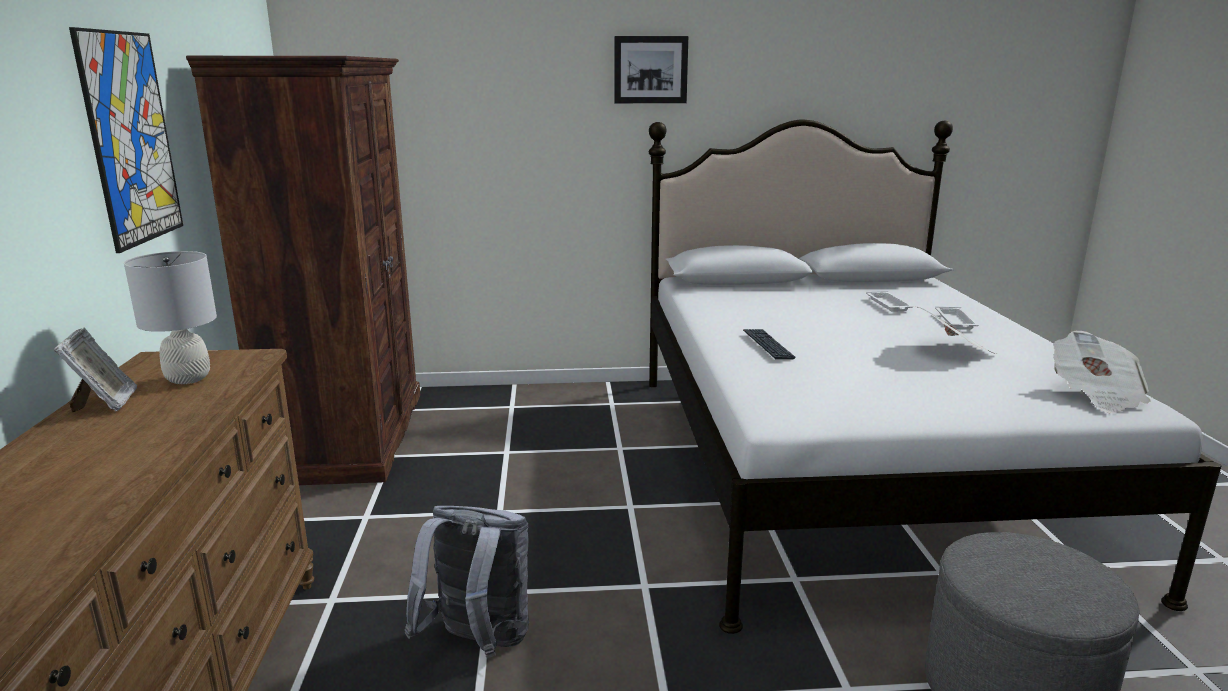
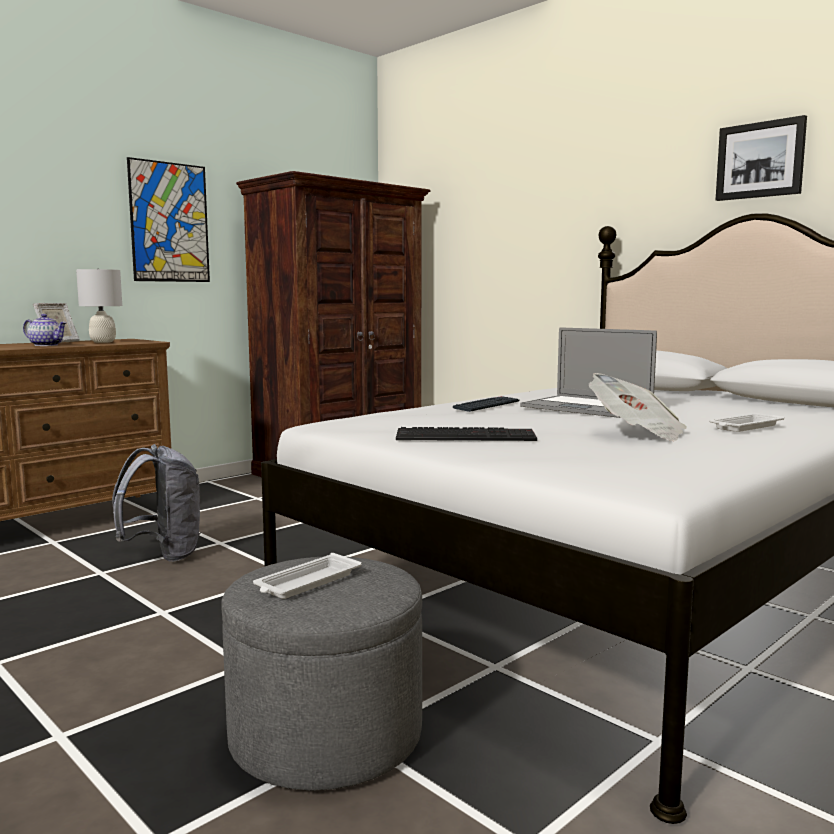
camera: 50 degrees right, 10 degrees down
picture [614,36,688,103] -> picture moved to [716,115,807,201]
white tray [866,291,913,312] -> white tray moved to [253,553,361,599]
newspaper [1053,331,1151,413] -> none
none -> teapot [23,314,67,346]
none -> keyboard [396,427,537,441]
none -> laptop [520,327,657,418]

